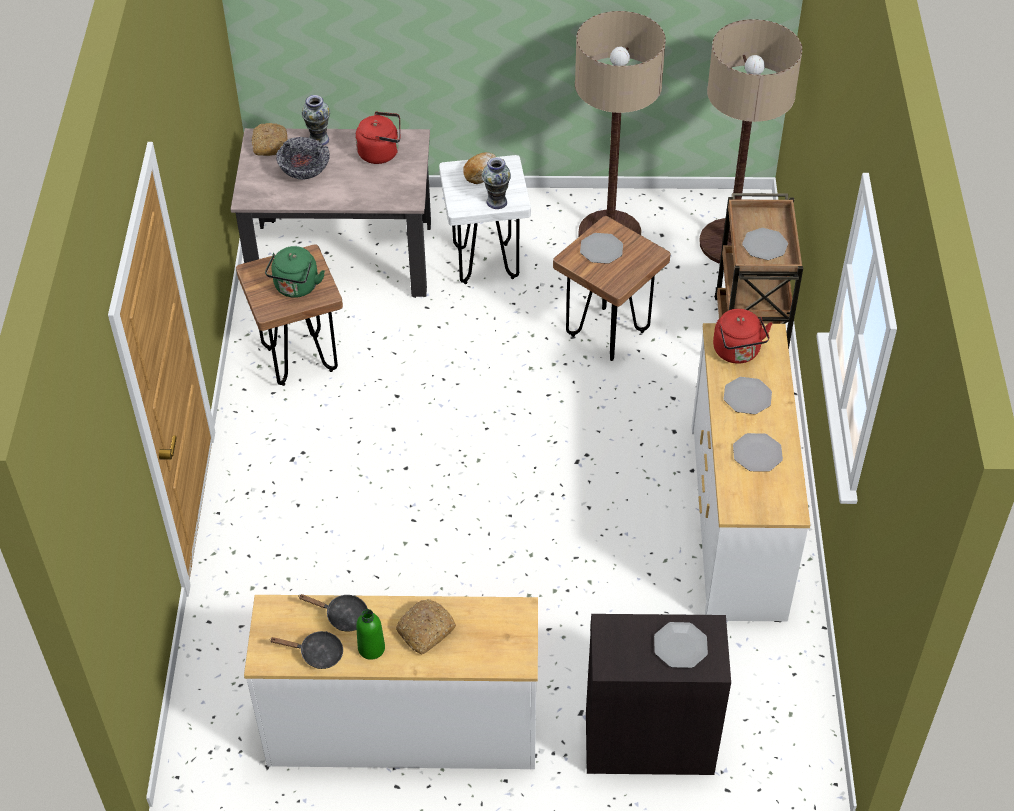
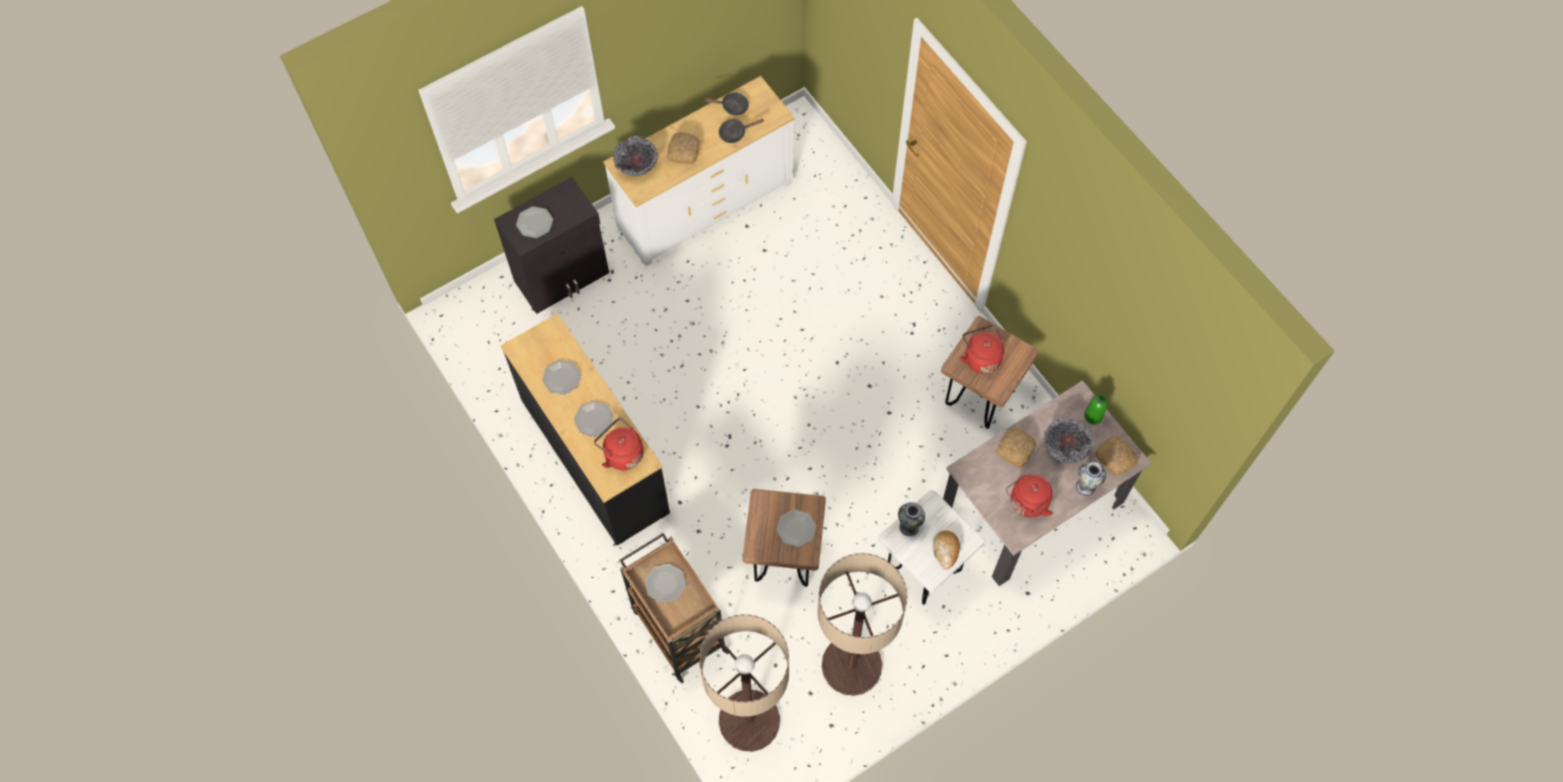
camera: 145 degrees right, 15 degrees up
green kettle [265,246,325,298] -> red kettle [960,325,1004,374]
black frying pan [269,631,343,669] -> black frying pan turned 150 degrees counterclockwise [703,92,749,116]
green bottle [356,609,385,660] -> green bottle moved to [1084,394,1108,424]
white dresser [692,323,810,622] -> black dresser [501,313,670,545]
none -> bowl [613,136,658,176]
none -> bread [996,427,1037,467]

